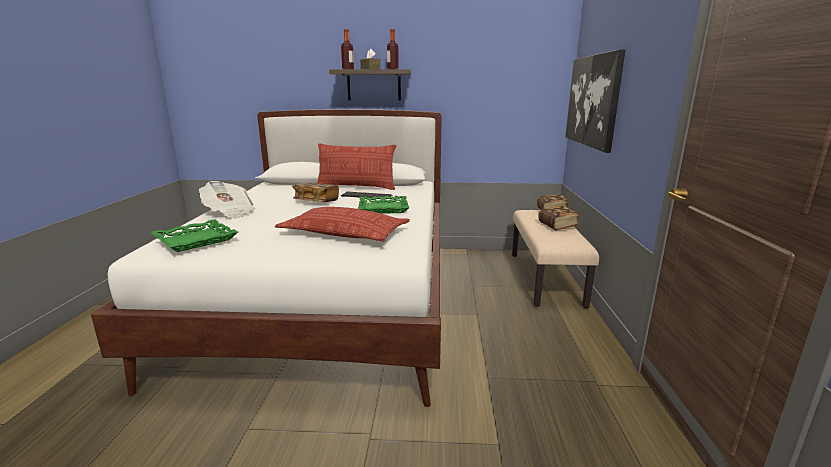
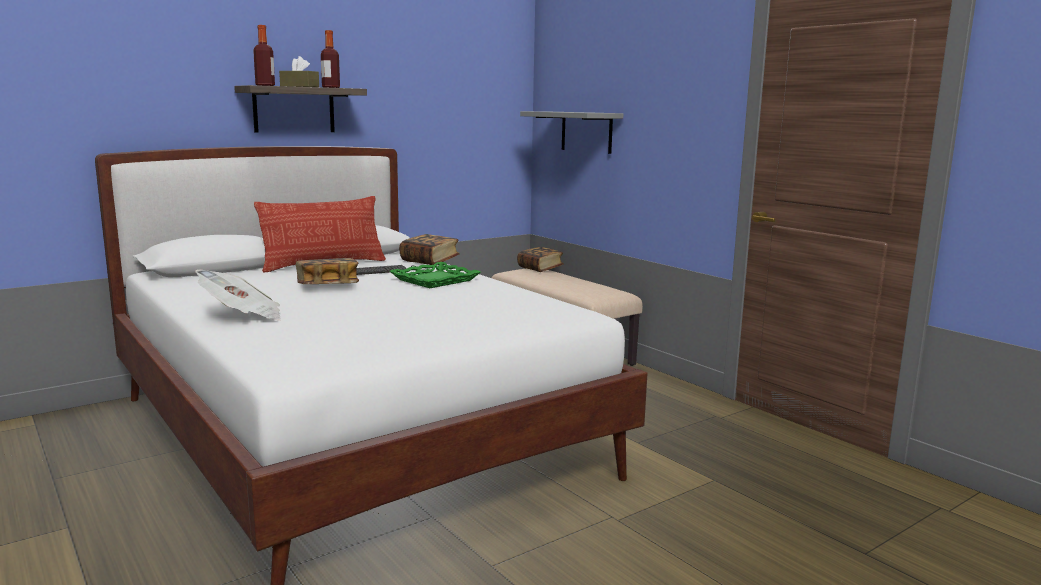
camera: 40 degrees left, 5 degrees down
green tray [151,219,238,252] -> none
pillow [275,207,410,242] -> none
book [538,206,580,231] -> book moved to [399,234,460,265]
picture [565,49,625,153] -> grey shelf [520,111,623,154]

